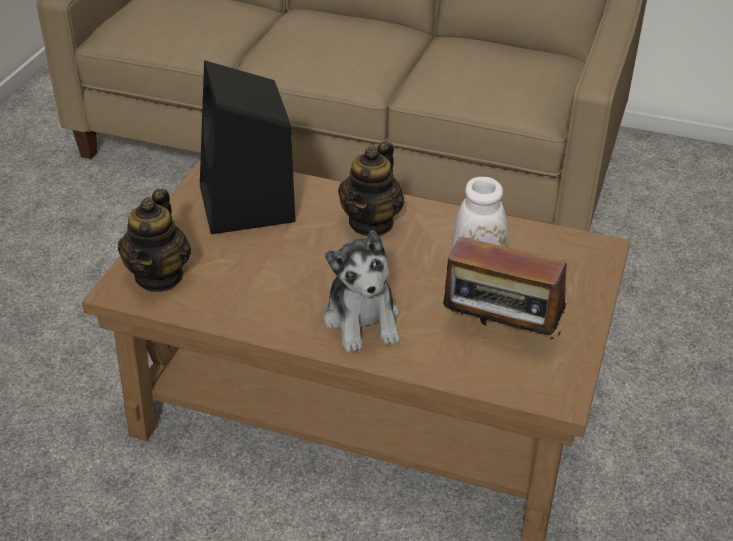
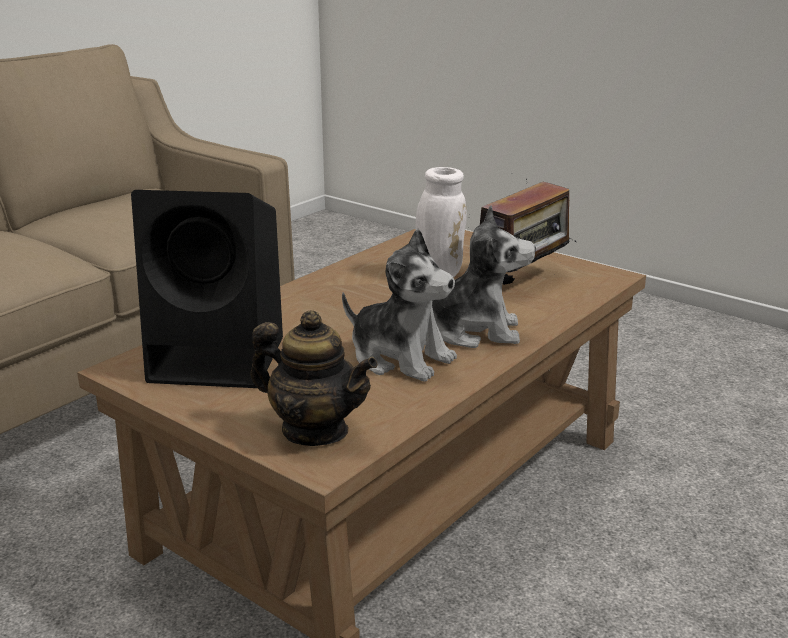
camera: 70 degrees left, 15 degrees down
teapot [338,141,404,237] -> none
none -> plush toy [342,229,457,382]

